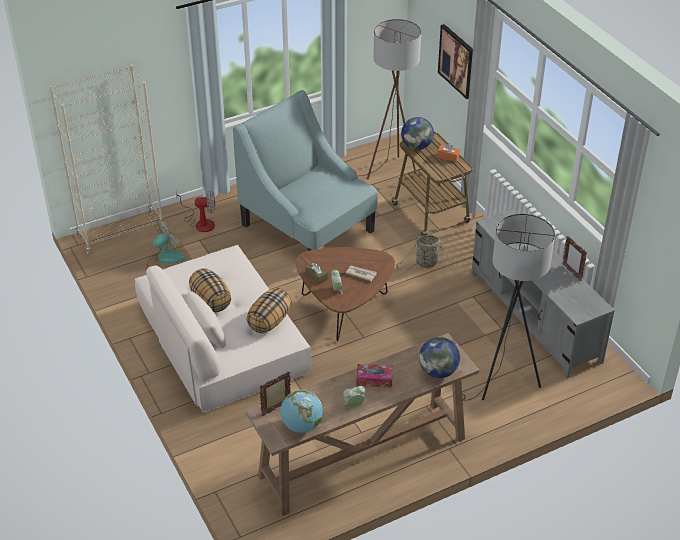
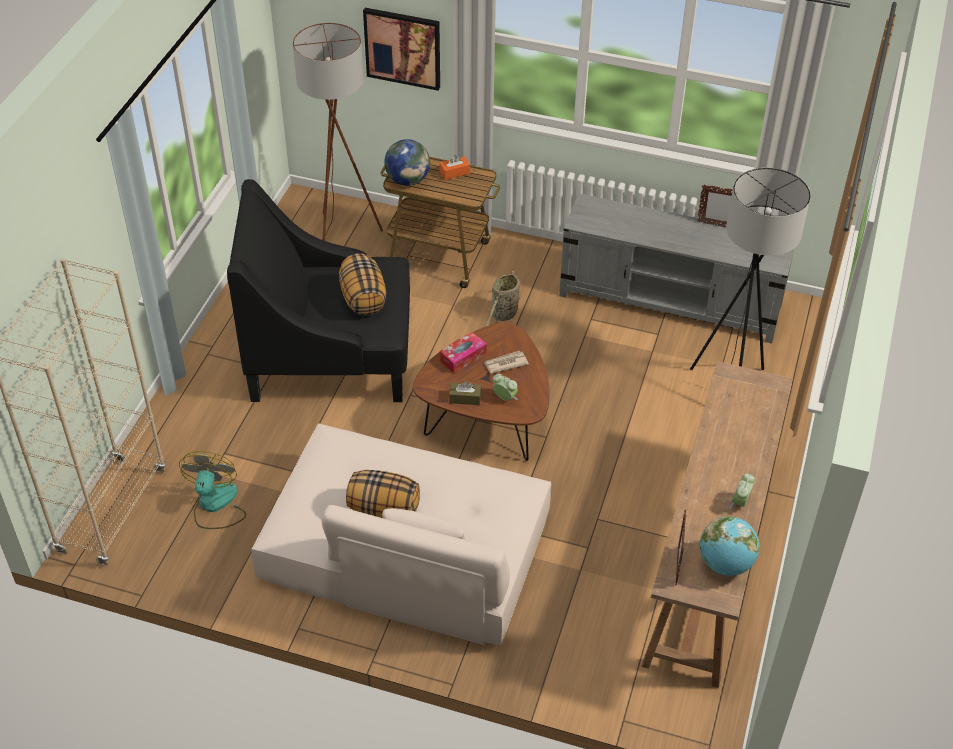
camera: 45 degrees left, 5 degrees up
fan [176,190,215,232] -> none
turquoise armchair [233,90,377,251] -> black armchair [227,179,410,402]
pillow [246,288,291,333] -> pillow moved to [339,253,386,315]
tissue box [356,364,393,388] -> tissue box moved to [439,332,487,373]
globe [419,337,460,378] -> none

